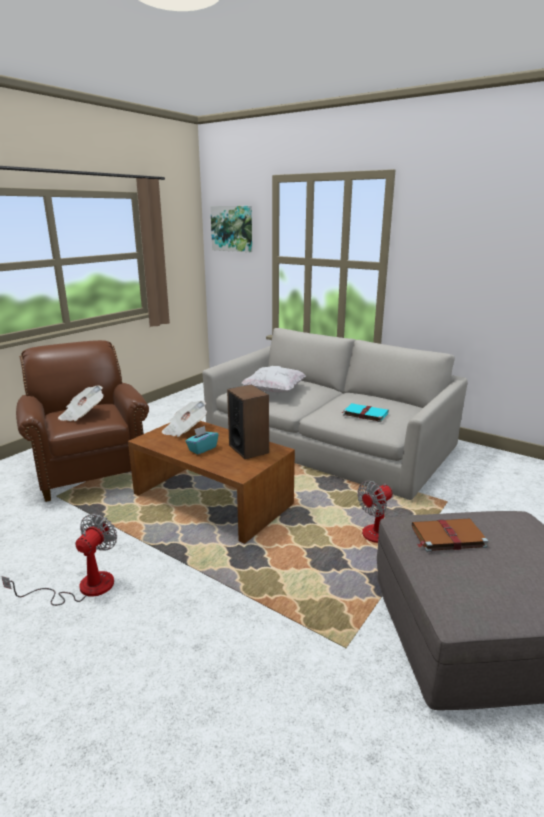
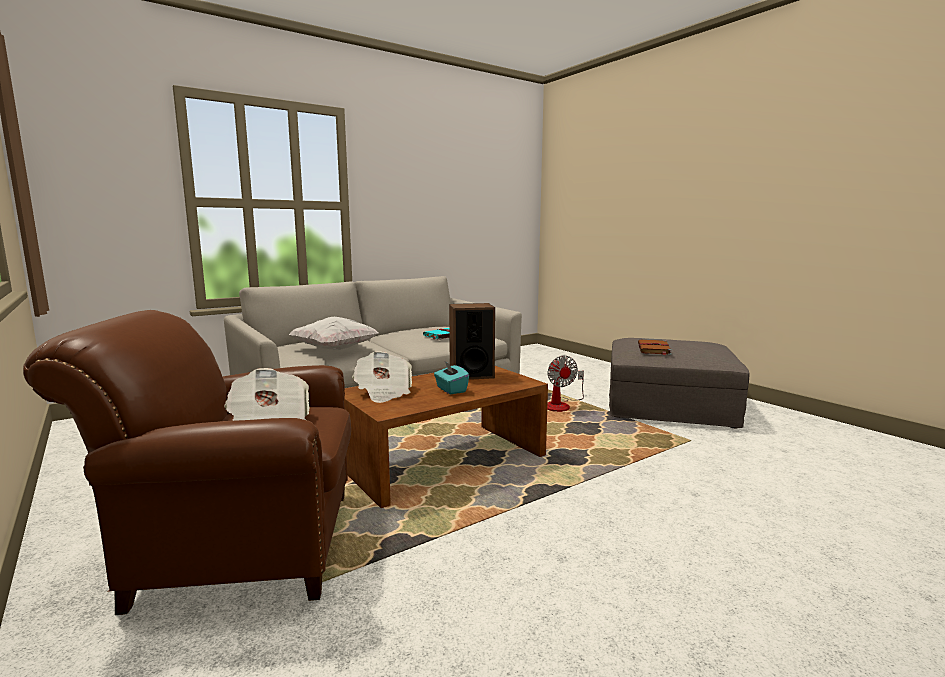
camera: 70 degrees left, 10 degrees down
fan [1,514,117,606] -> none
picture [210,206,252,252] -> none

